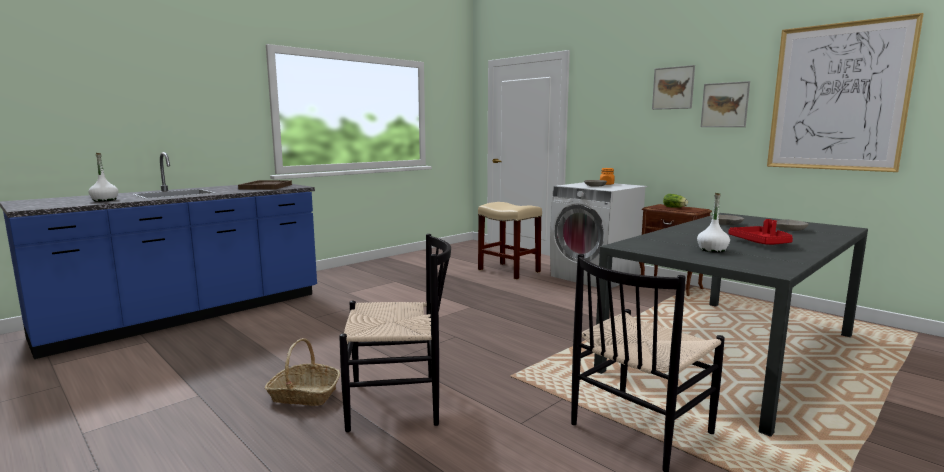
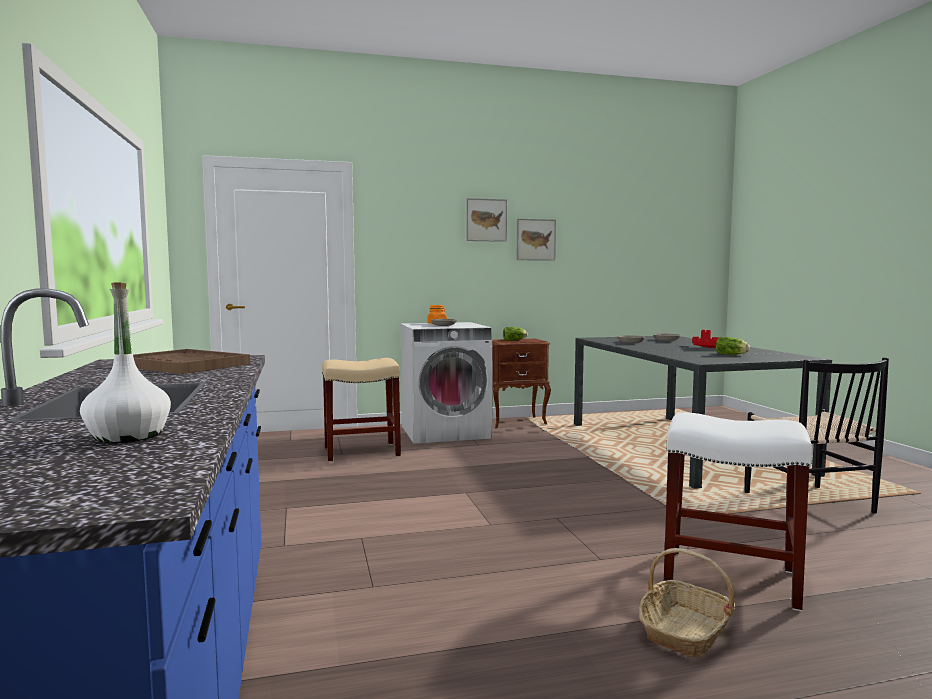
camera: 60 degrees left, 5 degrees down
black chair [339,234,451,432] -> white stool [664,412,813,611]
white bottle [697,193,730,253] -> lettuce [716,337,750,355]
picture [767,13,924,172] -> none

